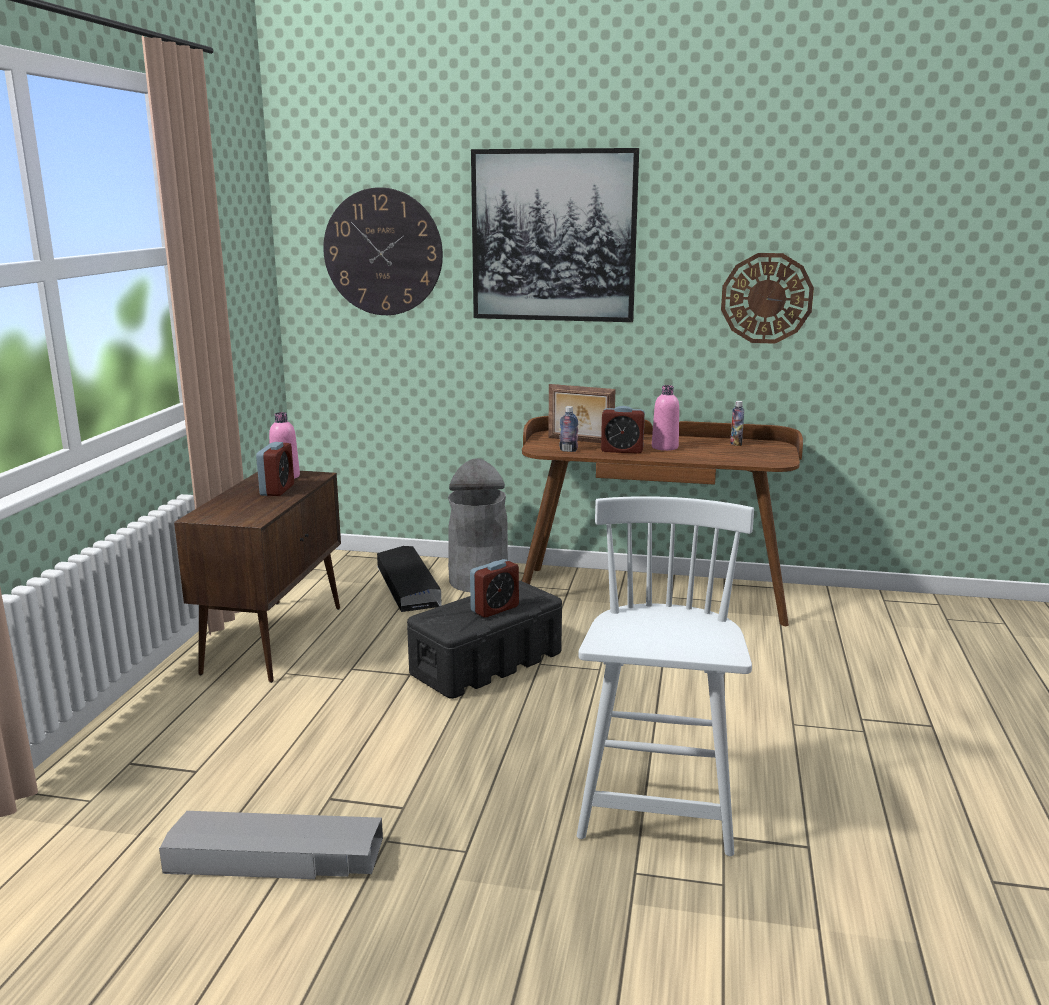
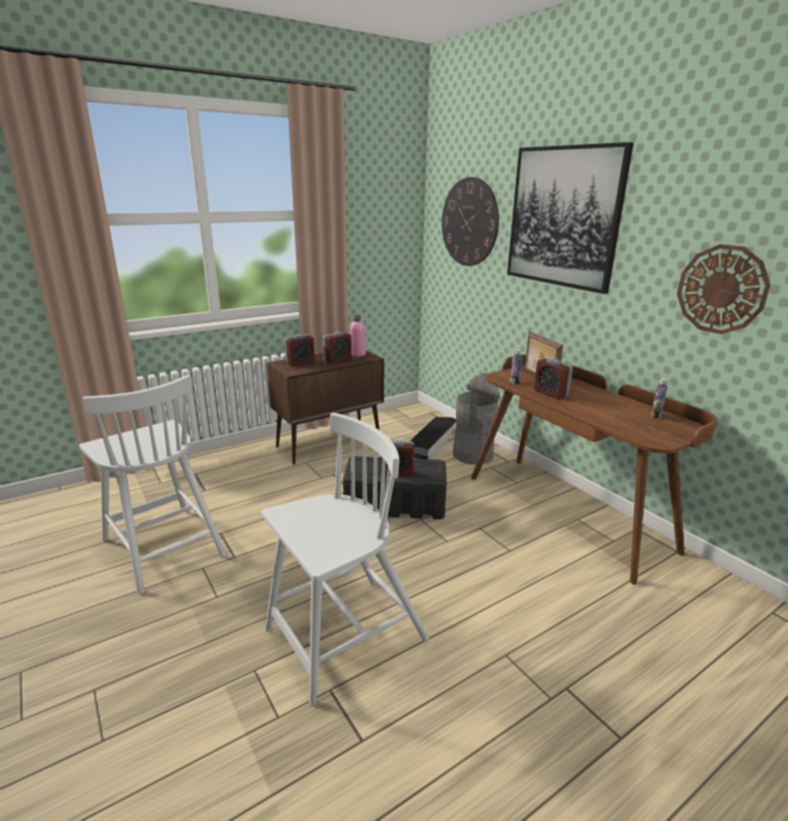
camera: 45 degrees right, 5 degrees up
grey storage box [159,811,383,879] -> white chair [79,375,226,594]
pink bottle [652,385,679,451] -> none
none -> alarm clock [284,334,315,366]

